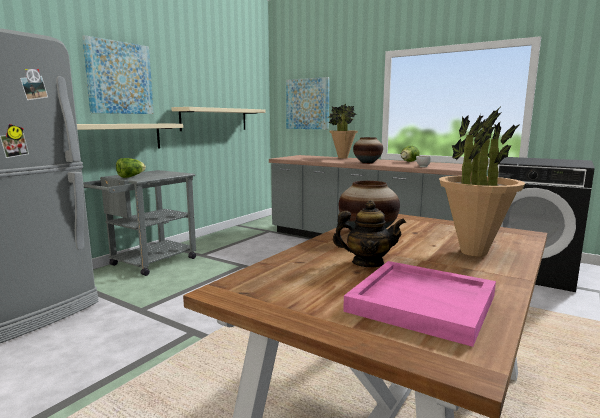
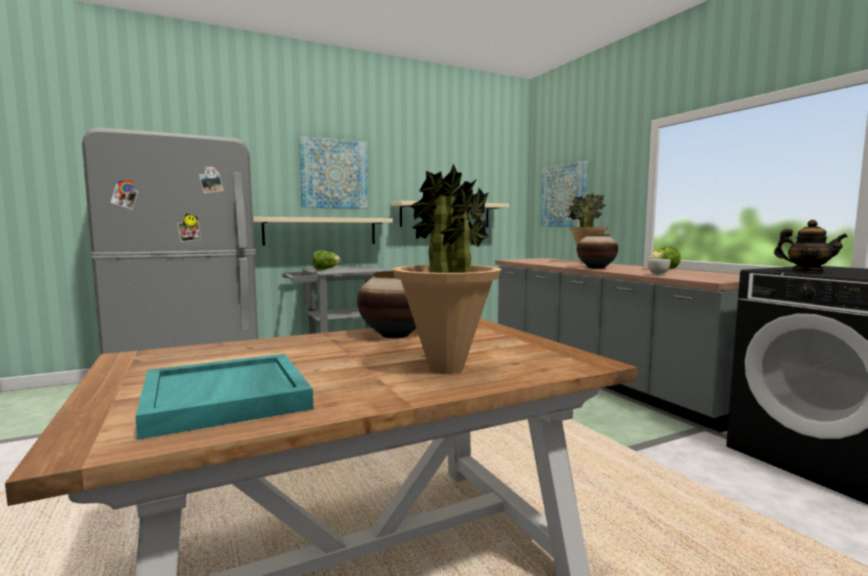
camera: 30 degrees right, 5 degrees down
teapot [333,200,406,267] -> teapot moved to [774,220,848,272]
pink tray [343,261,496,347] -> turquoise tray [135,354,313,440]

